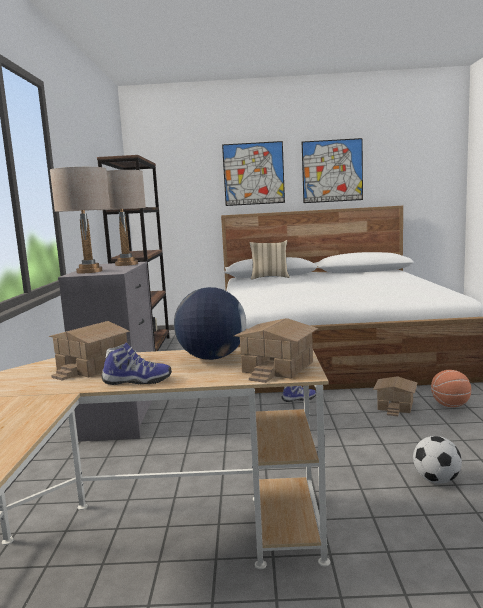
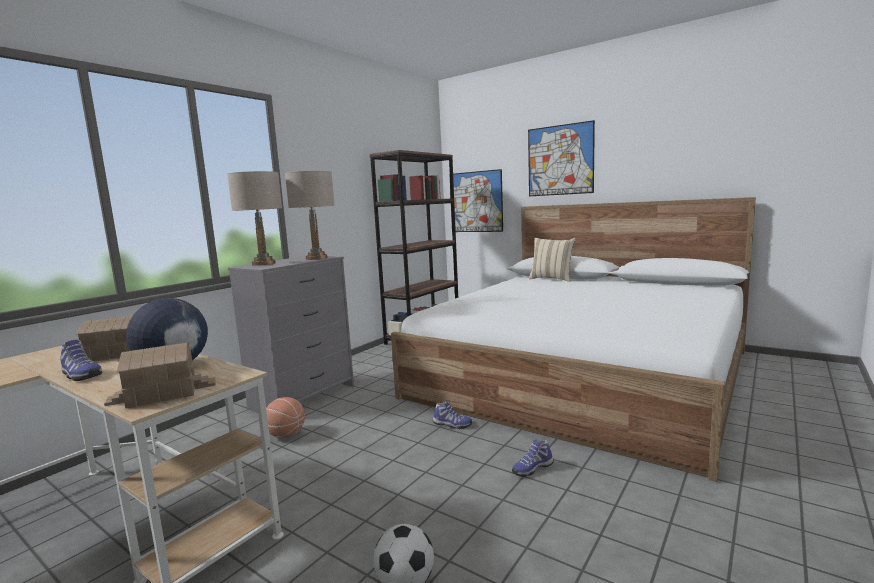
camera: 35 degrees right, 0 degrees up
picture [302,138,363,203] -> picture moved to [450,169,503,232]
toy house [373,376,417,416] -> shoe [512,440,554,477]
basketball [431,370,471,407] -> basketball moved to [266,397,305,438]

